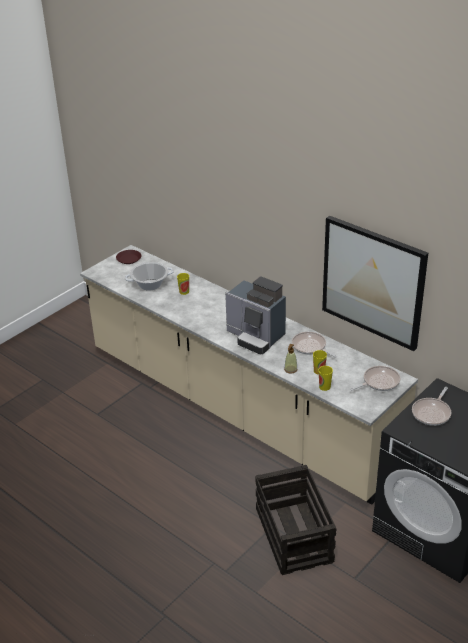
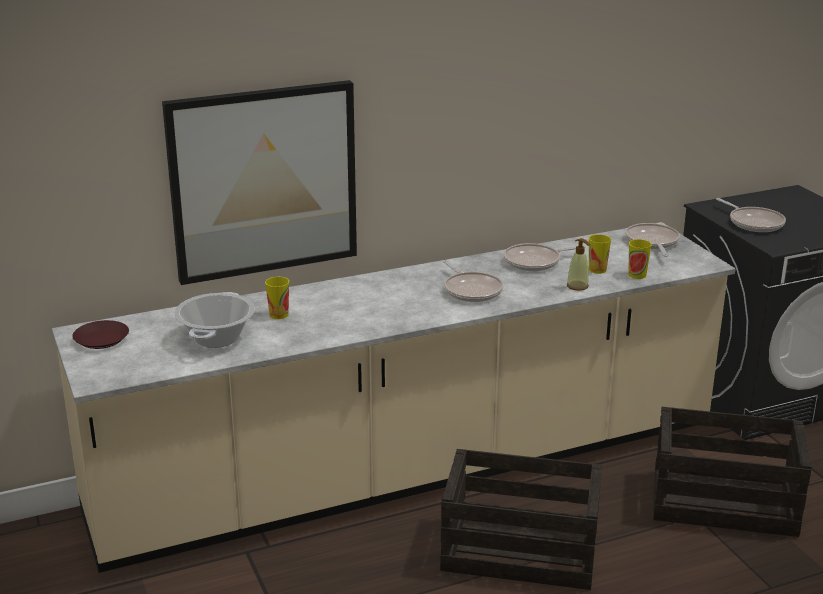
camera: 65 degrees left, 10 degrees down
coffee machine [225,276,286,354] -> frying pan [443,260,503,302]
picture [322,215,428,351] -> picture moved to [162,80,357,285]
none -> crate [440,449,602,590]

